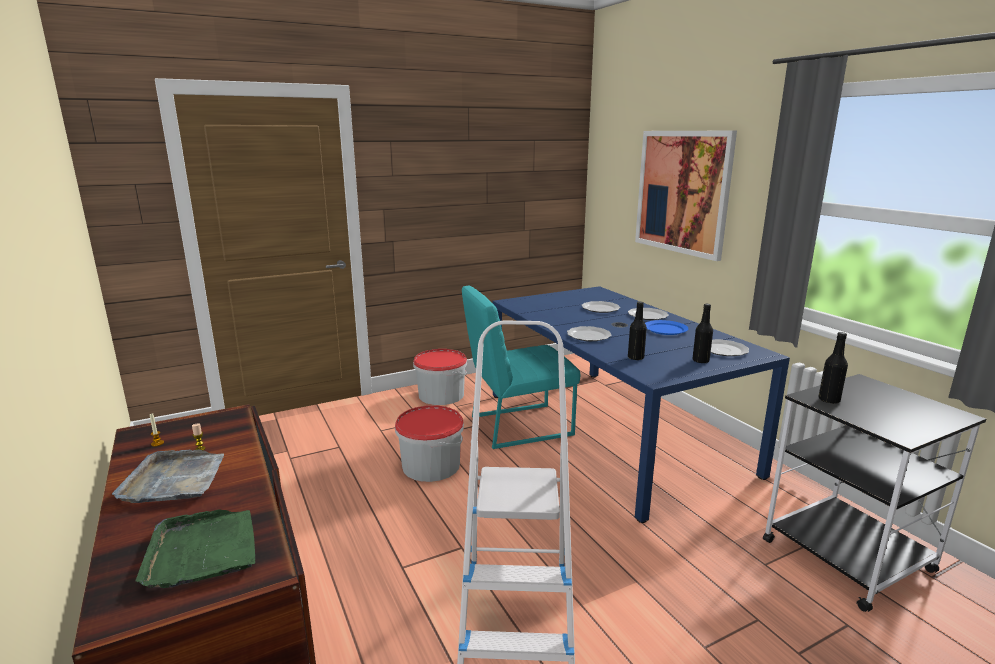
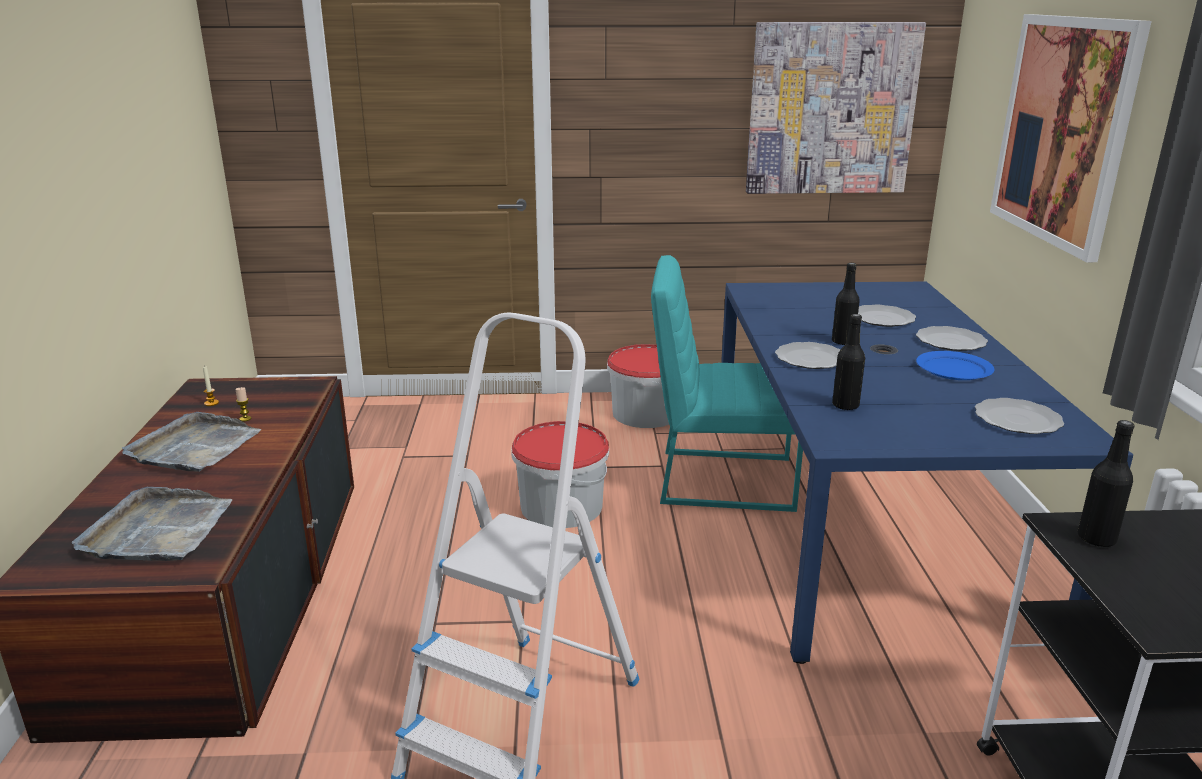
camera: 25 degrees right, 5 degrees up
green tray [136,510,255,588] -> grey tray [72,487,232,561]
black bottle [692,304,713,363] -> black bottle moved to [832,263,860,345]
none -> picture [746,22,926,194]

